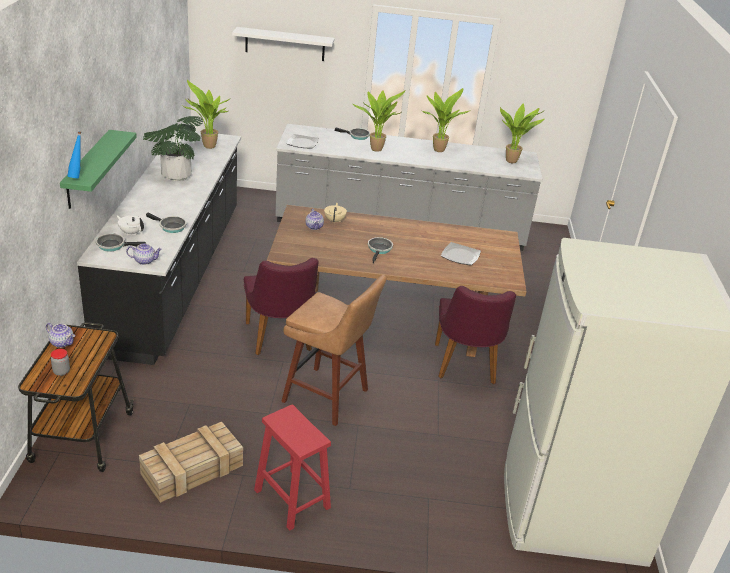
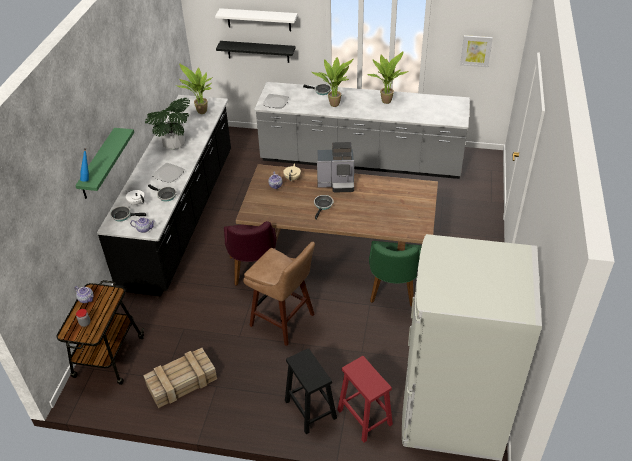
camera: 10 degrees right, 10 degrees up
red stool [254,405,331,531] -> red stool moved to [337,356,393,442]
purple chair [435,286,516,384] -> green chair [369,241,422,307]
plate [441,242,481,265] -> plate moved to [152,163,185,183]
potted plant [500,104,545,163] -> none
none -> black shelf [216,41,296,63]
none -> black stool [285,348,337,434]
none -> coffee machine [317,142,354,193]
none -> picture [460,35,493,67]

